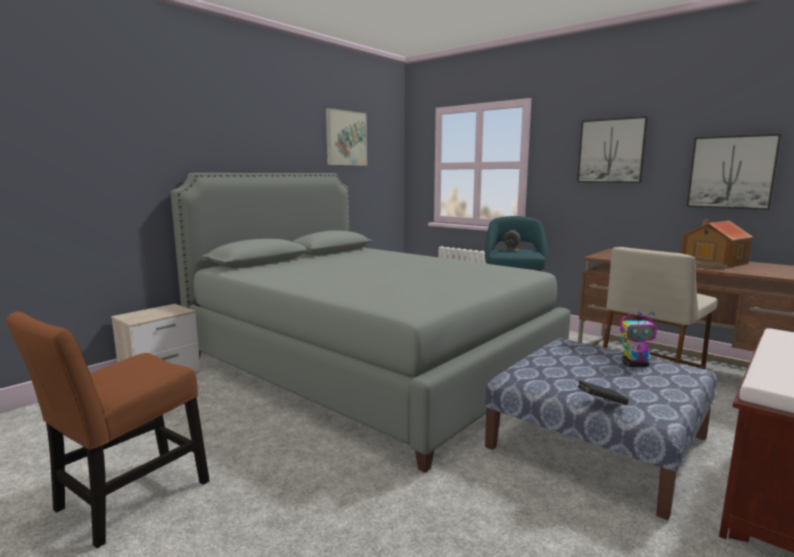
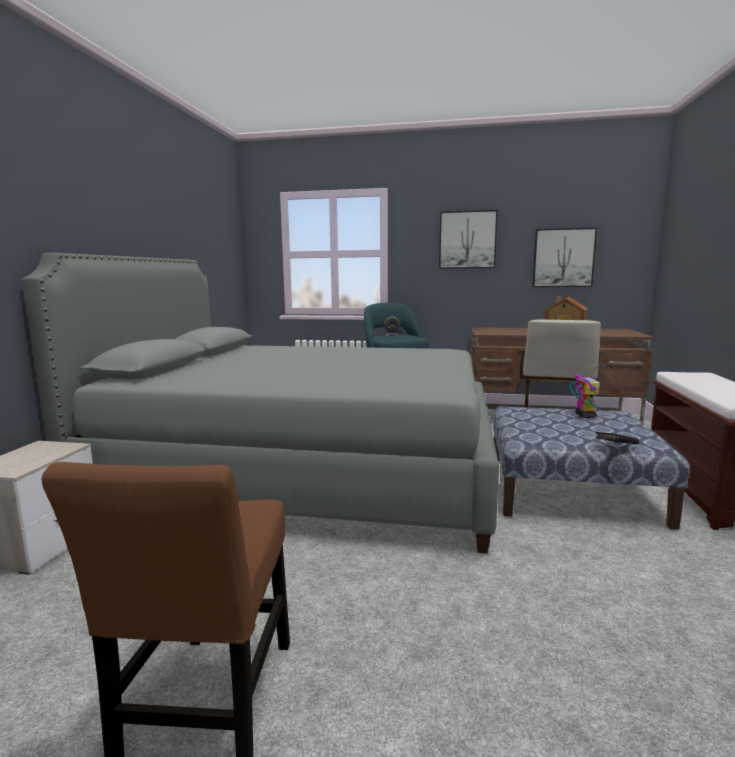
camera: 30 degrees left, 0 degrees up
picture [326,108,367,166] -> none
toy robot [620,311,657,367] -> toy robot turned 60 degrees counterclockwise [570,365,610,418]

